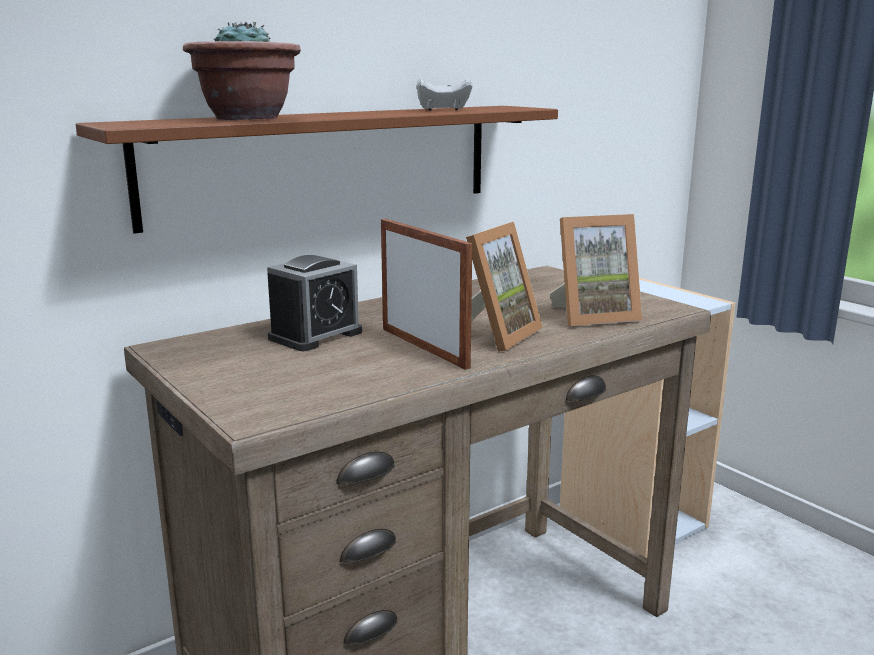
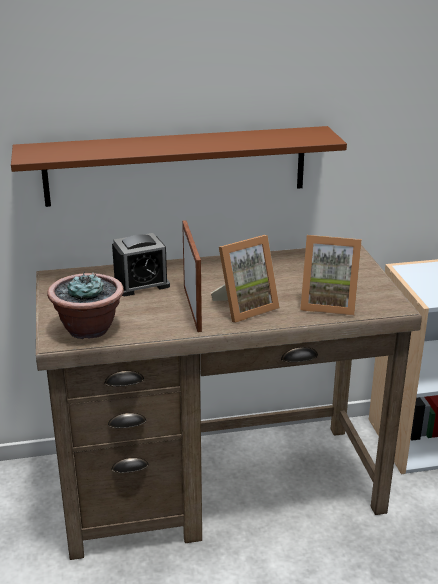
camera: 25 degrees right, 10 degrees up
potted plant [183,22,301,120] -> potted plant moved to [47,272,124,339]
white game controller [417,79,472,110] -> none

